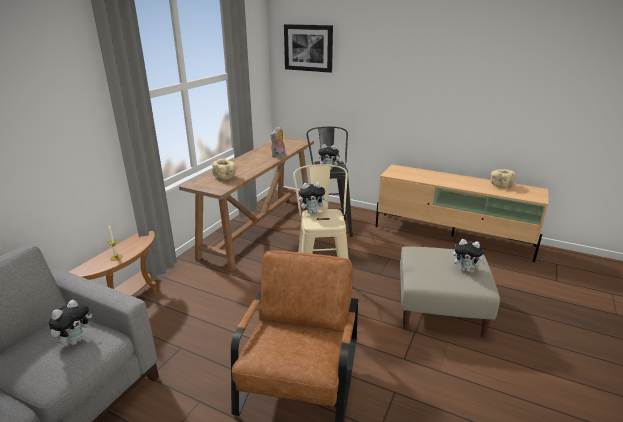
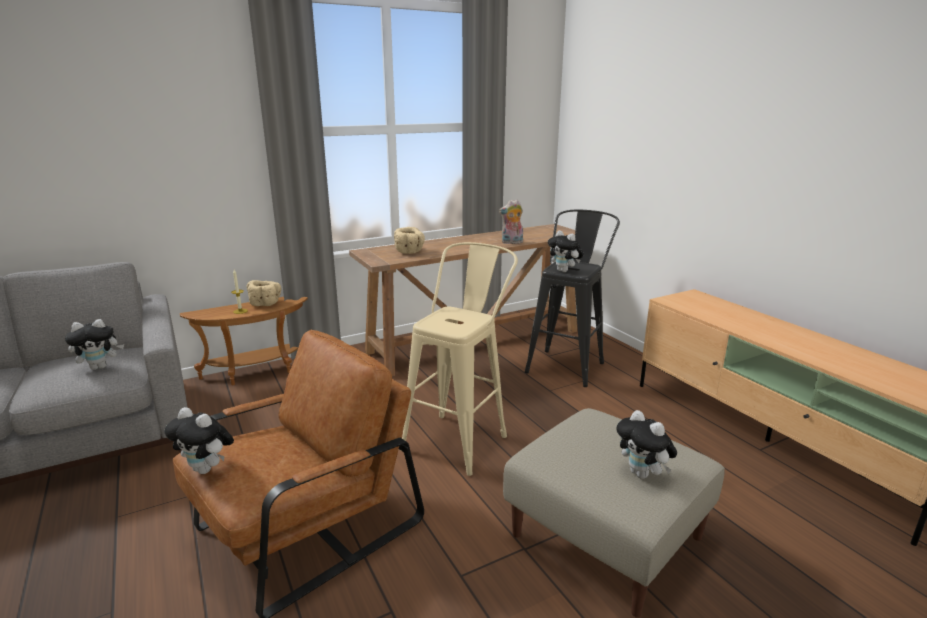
camera: 35 degrees right, 5 degrees down
picture [284,24,333,73] -> none
plush toy [299,182,328,214] -> plush toy moved to [164,407,234,474]
beige bowl [491,169,516,188] -> beige bowl moved to [247,280,281,306]

